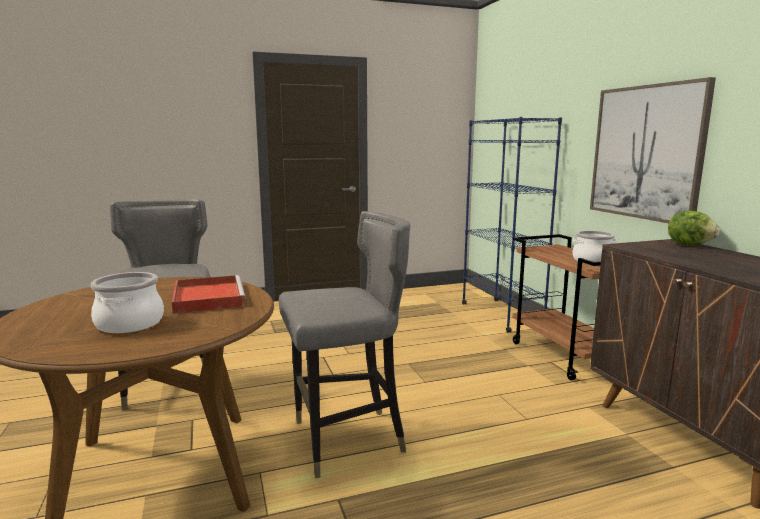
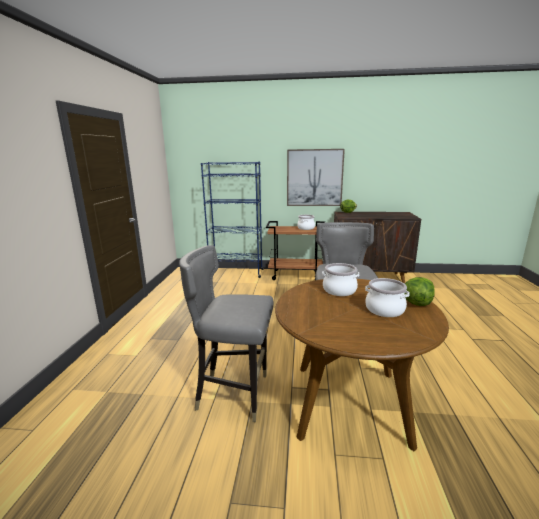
camera: 65 degrees left, 5 degrees up
red tray [172,275,246,314] -> cooking pot [322,263,359,296]
none -> lettuce [405,277,435,306]

